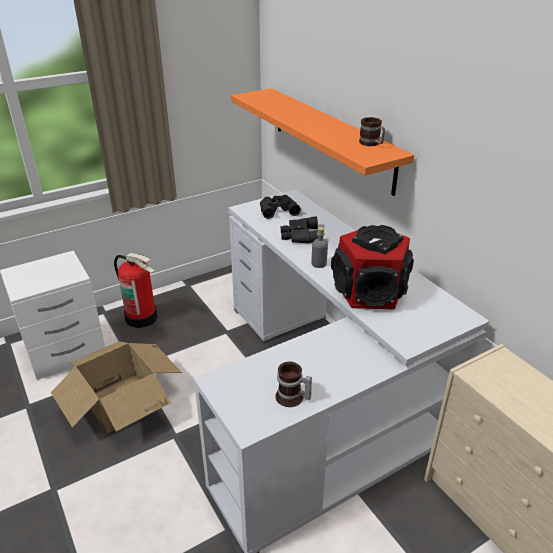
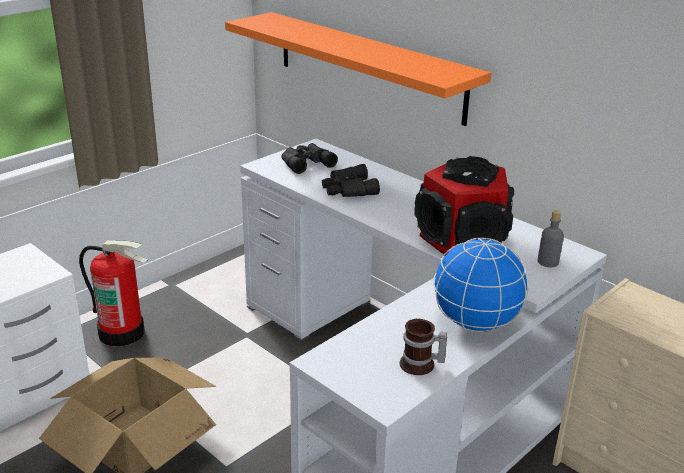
camera: 15 degrees left, 5 degrees down
grey bottle [311,227,328,268] -> grey bottle moved to [538,210,564,267]
mug [359,117,385,146] -> none
none -> globe [433,238,529,332]

